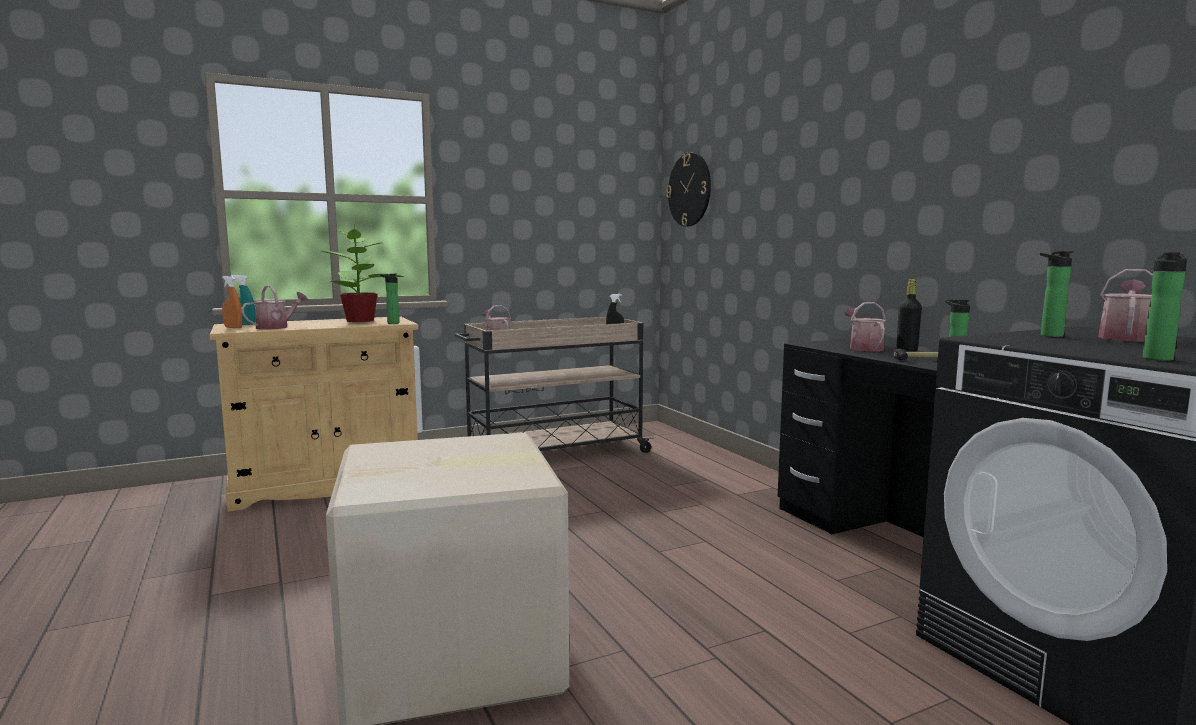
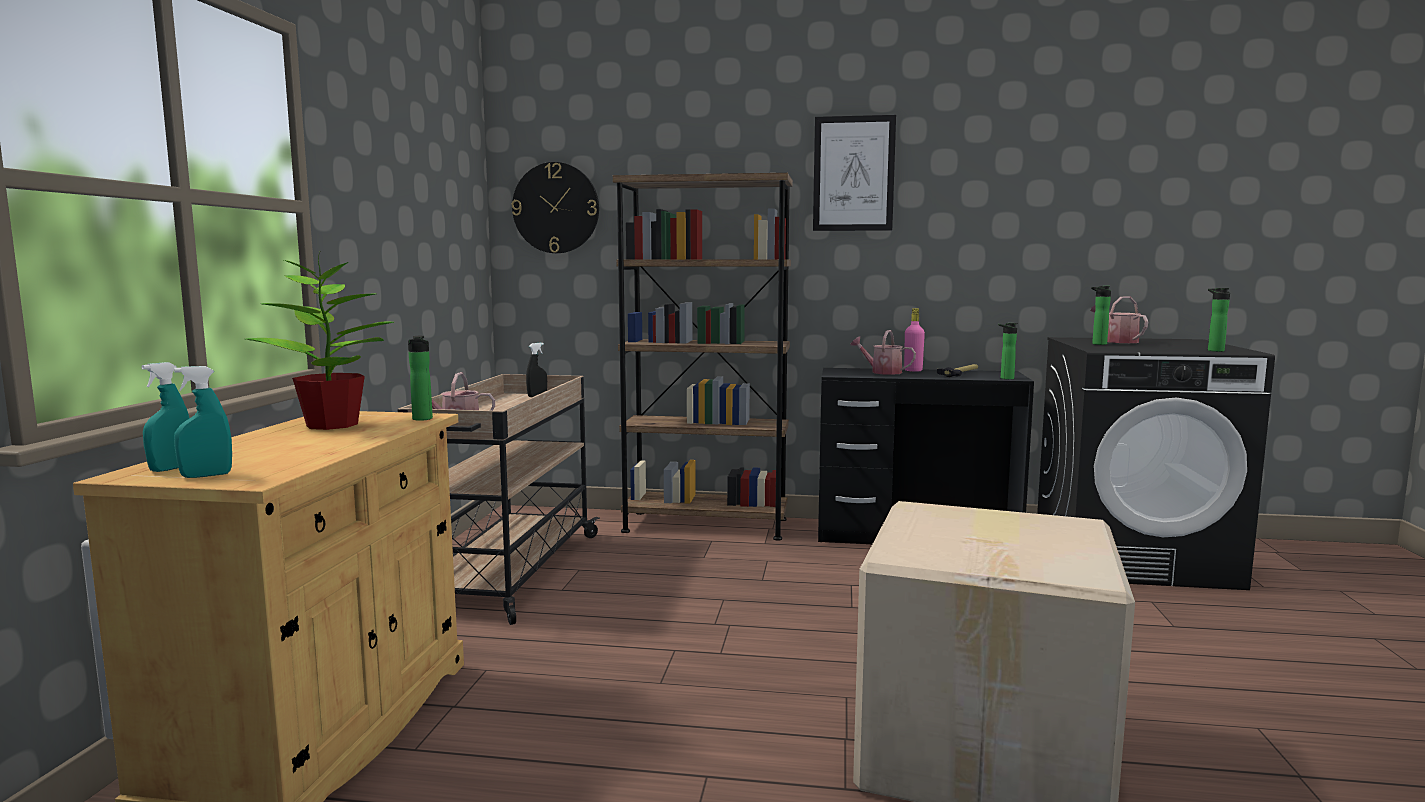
camera: 55 degrees left, 0 degrees up
orange spray bottle [222,276,243,328] -> turquoise spray bottle [174,366,232,478]
watering can [241,286,308,330] -> none
black bottle [897,279,922,352] -> pink bottle [904,308,925,372]
none -> brown bookcase [613,173,793,540]
none -> picture [813,115,896,231]

